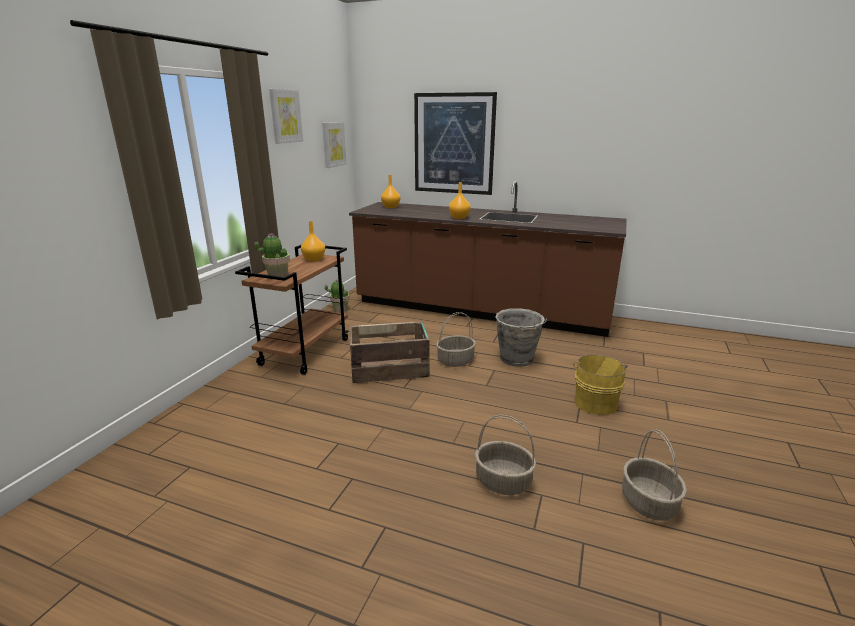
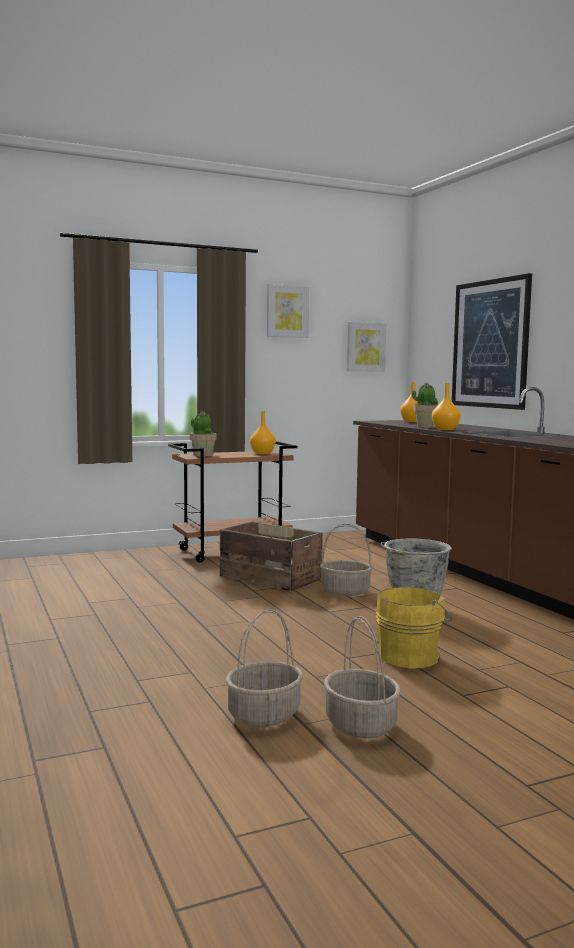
camera: 45 degrees right, 15 degrees down
potted plant [325,279,350,312] -> potted plant moved to [412,382,438,428]
basket [475,415,536,495] -> basket moved to [324,616,401,738]

